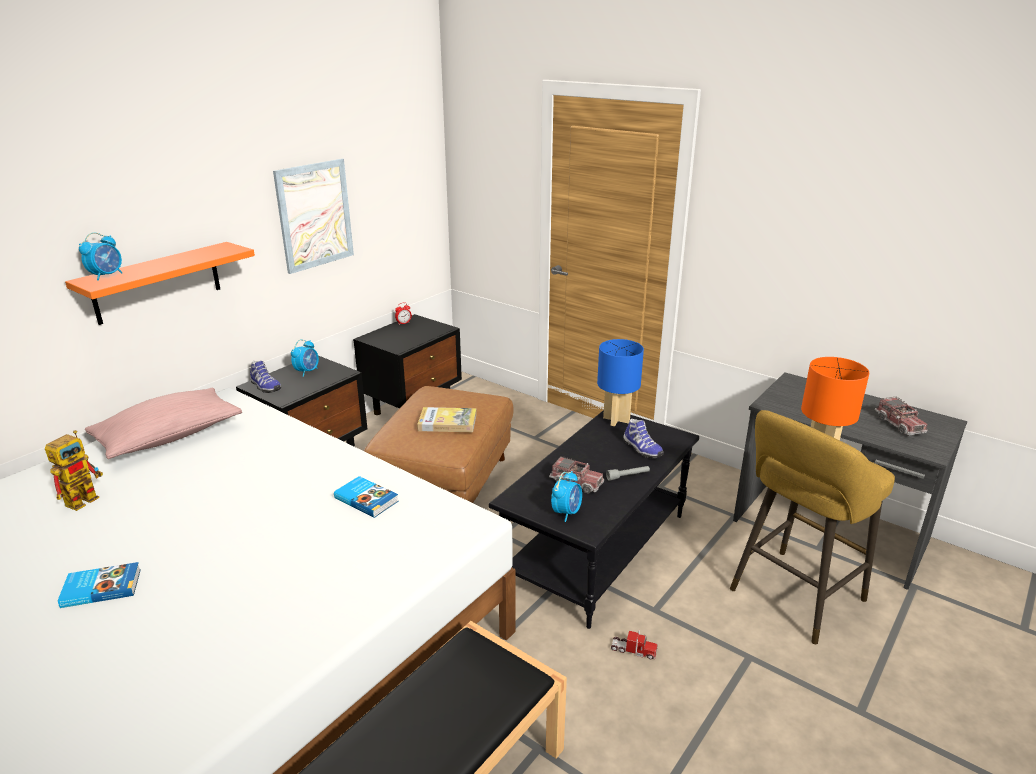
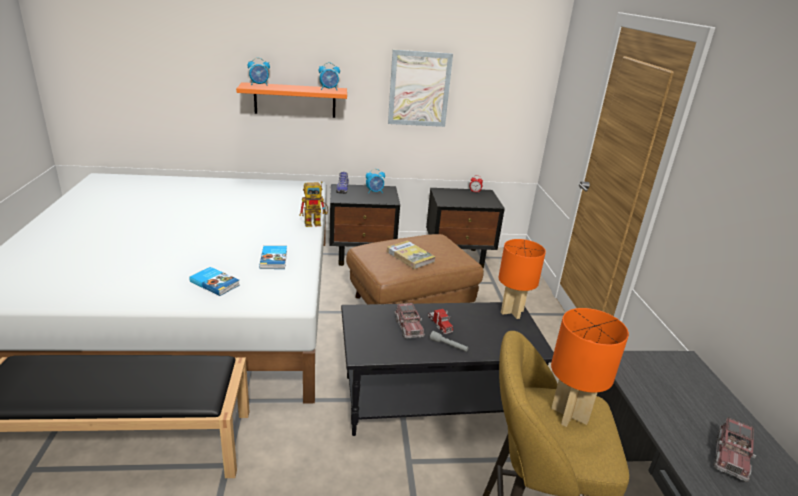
camera: 45 degrees right, 0 degrees up
toy robot [45,430,103,511] -> toy robot moved to [299,181,328,227]
book [58,562,141,608] -> book moved to [189,267,240,296]
pink pillow [85,388,242,459] -> none
alarm clock [551,471,582,522] -> alarm clock moved to [318,62,340,90]
blue table lamp [597,339,644,426] -> orange table lamp [498,239,546,319]
toy truck [611,630,658,659] -> toy truck moved to [428,309,453,334]
shoe [623,419,663,458] -> none

